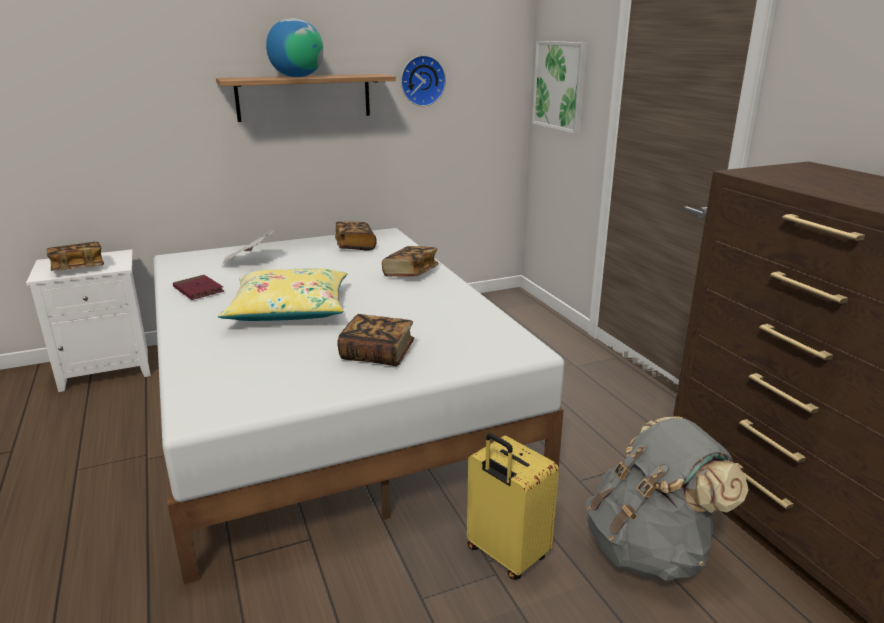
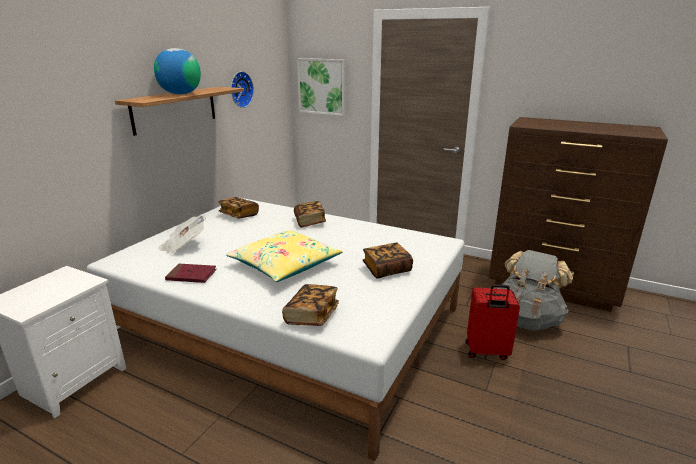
camera: 40 degrees left, 0 degrees up
book [46,242,104,271] -> book moved to [282,284,339,326]
yellow suitcase [467,433,559,580] -> red suitcase [466,284,520,360]

